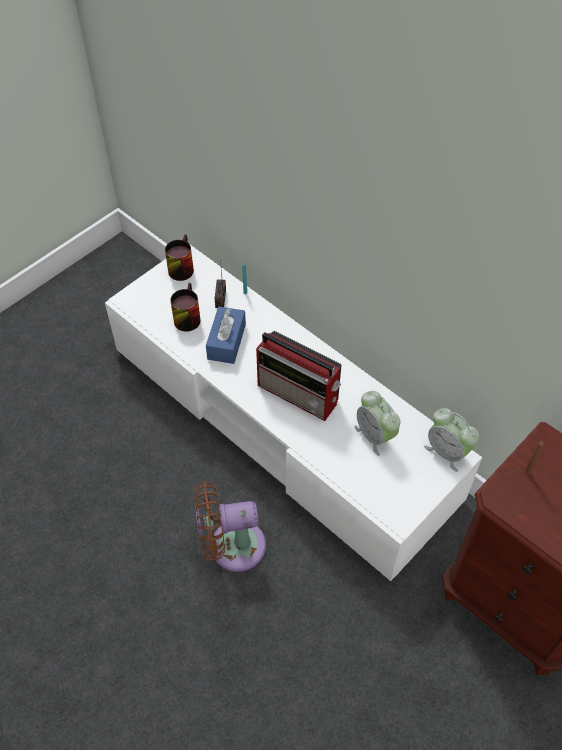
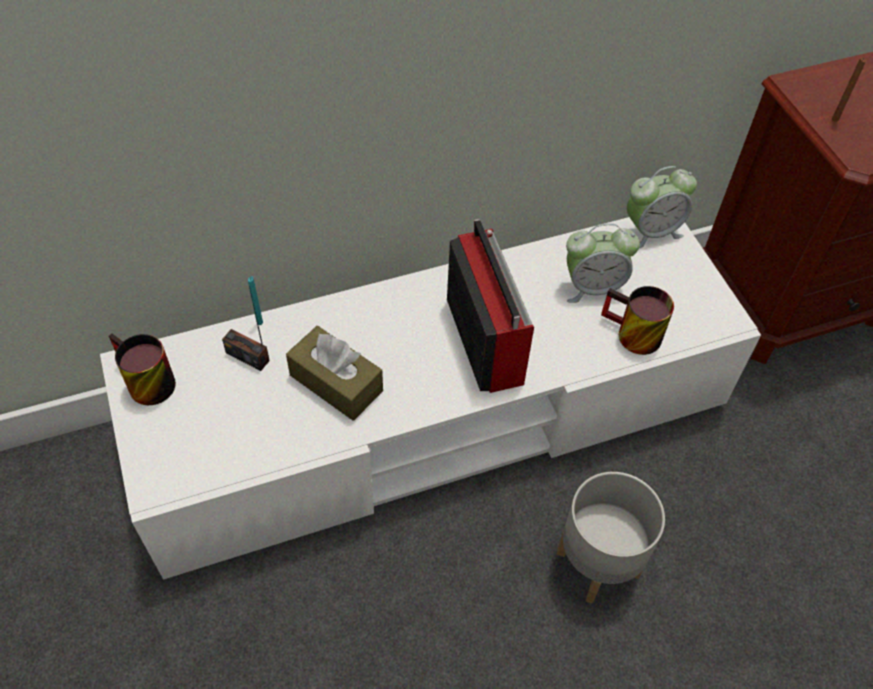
camera: 65 degrees left, 0 degrees up
mug [170,283,200,332] -> mug moved to [601,286,674,355]
brown fan [194,481,266,572] -> grey planter [556,472,665,603]
blue tissue box [206,307,246,364] -> brown tissue box [286,326,383,420]
radio [256,331,342,421] -> radio turned 75 degrees counterclockwise [447,219,534,393]

